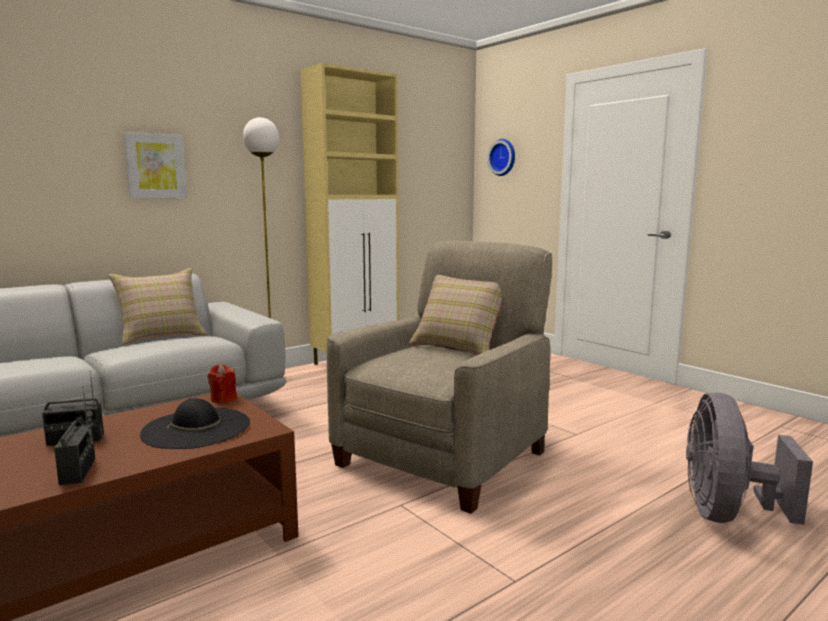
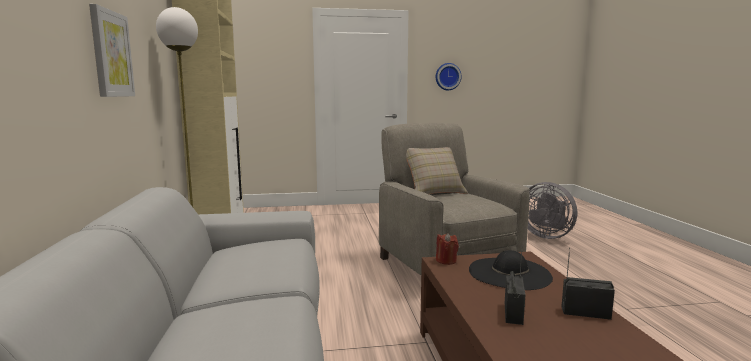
camera: 60 degrees left, 0 degrees up
beige pillow [109,268,207,345] -> none
wall clock [487,139,515,176] -> wall clock moved to [436,63,462,90]

